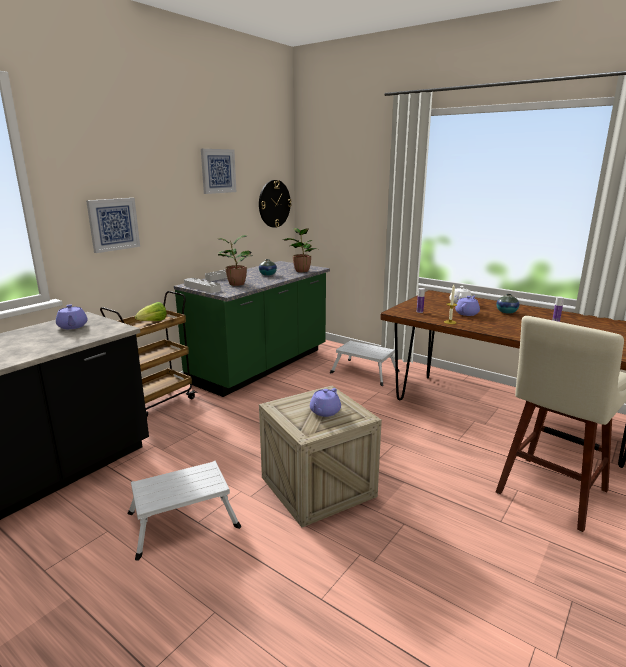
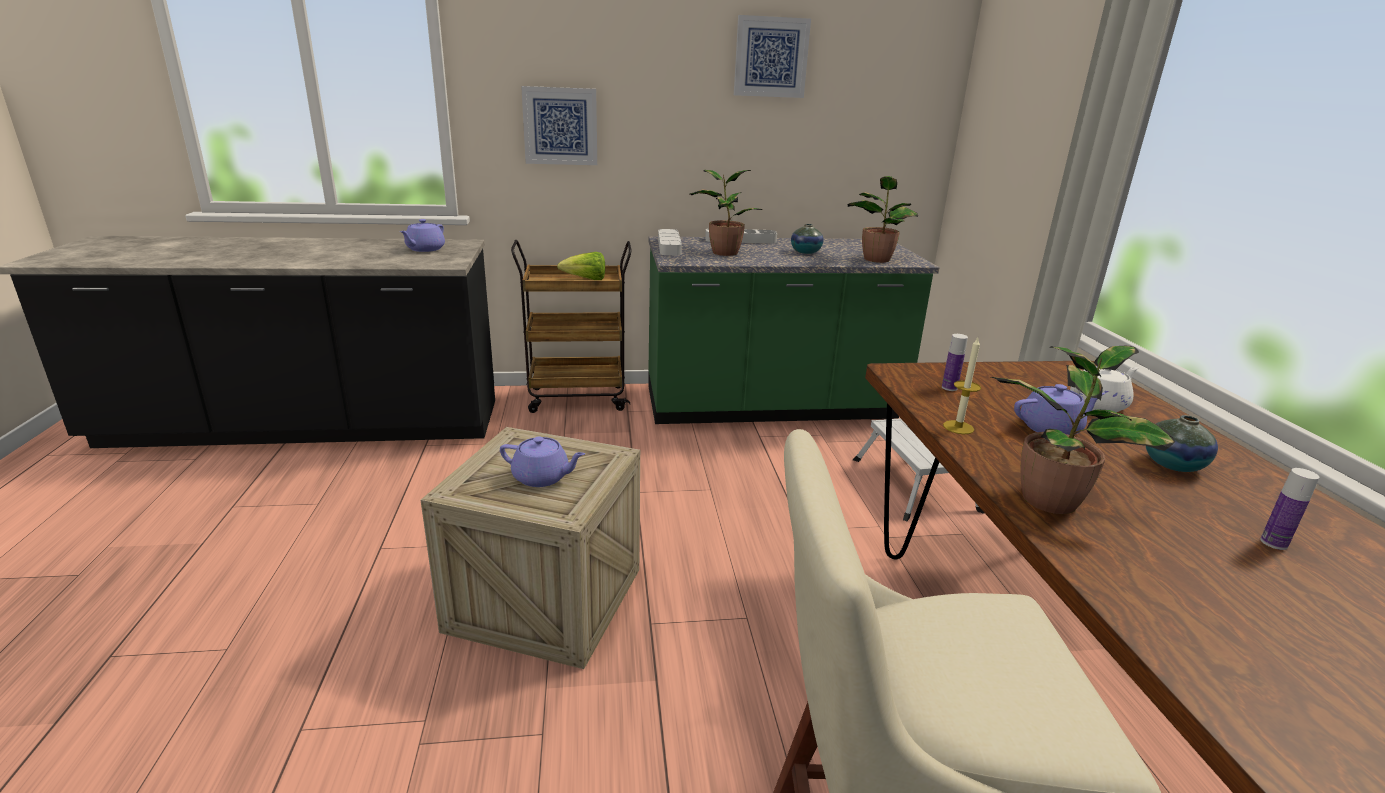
camera: 45 degrees right, 5 degrees up
white step ladder [127,461,241,561] -> none
wall clock [259,180,292,228] -> none
purple teapot [310,388,341,417] -> purple teapot turned 150 degrees counterclockwise [500,437,585,487]
none -> potted plant [991,346,1175,514]

